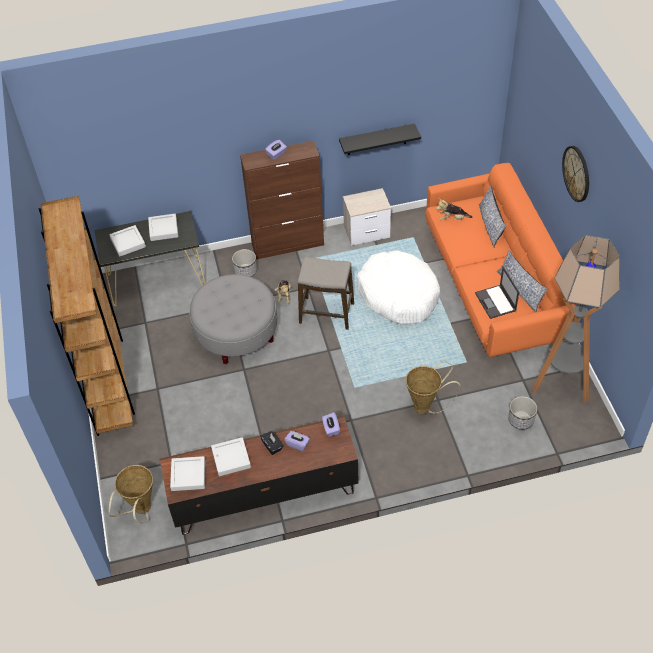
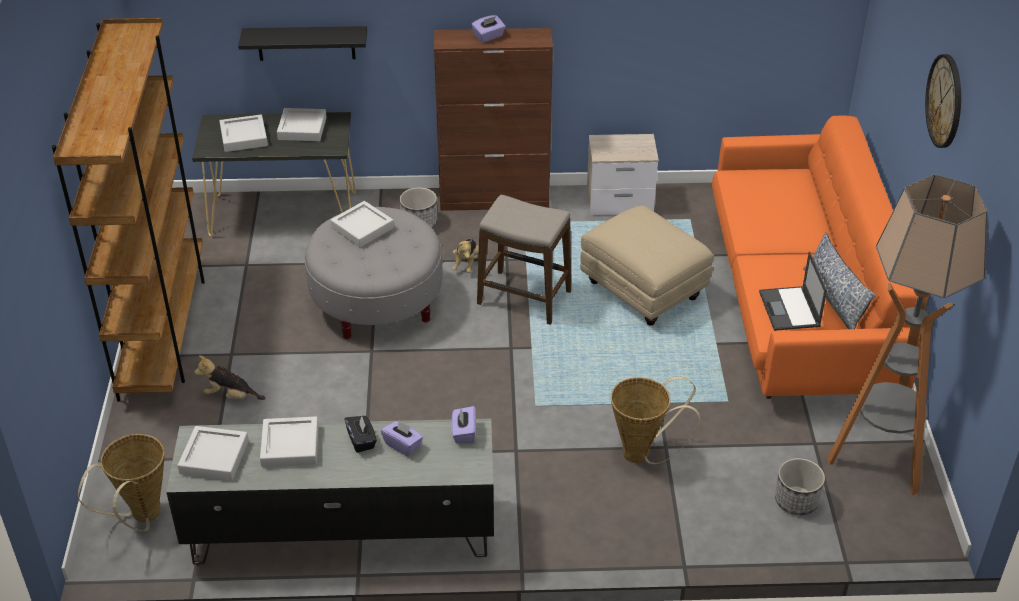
camera: 10 degrees right, 10 degrees down
brown tv stand [160,416,359,535] -> grey tv stand [166,419,494,564]
black shelf [339,124,421,155] -> black shelf moved to [238,26,367,61]
white dog bed [357,250,440,325] -> beige ottoman [580,205,714,325]
plush toy [436,199,473,220] -> plush toy moved to [194,355,265,400]
pillow [479,186,506,248] -> none
none -> grey tray [331,201,394,247]

